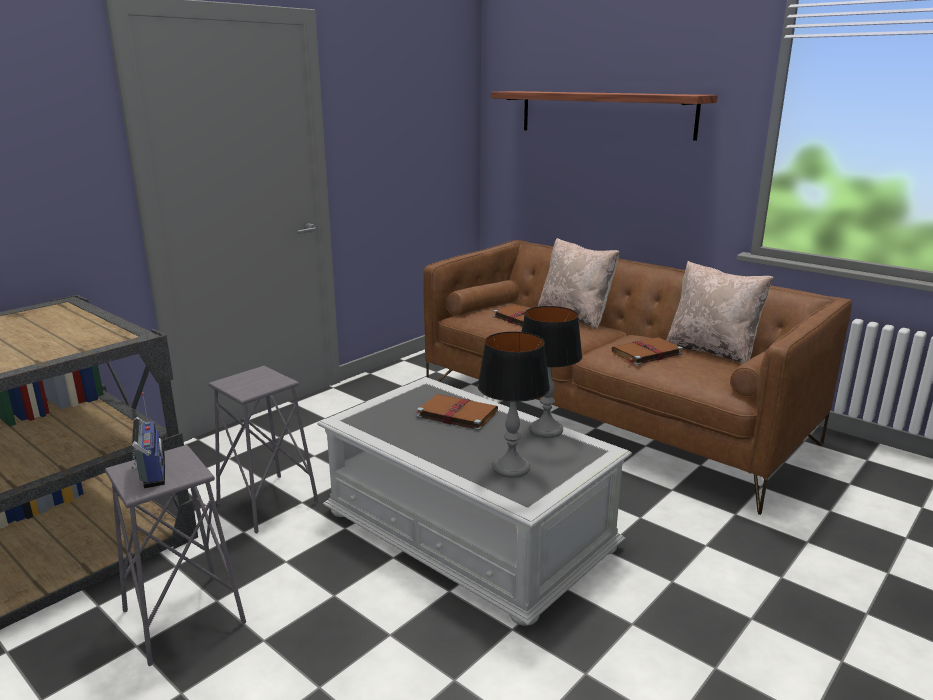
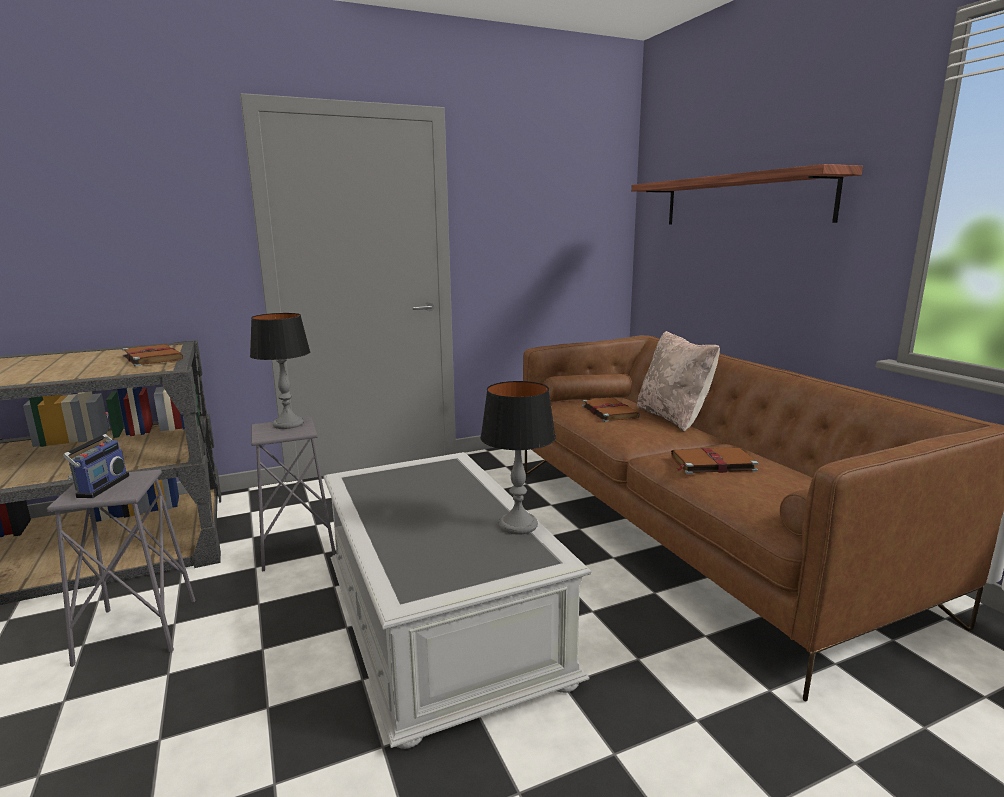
camera: 25 degrees right, 5 degrees down
brown book [415,394,498,431] -> brown book moved to [122,344,183,366]
table lamp [477,332,550,478] -> table lamp moved to [250,313,310,429]
beige pillow [666,261,774,364] -> none

